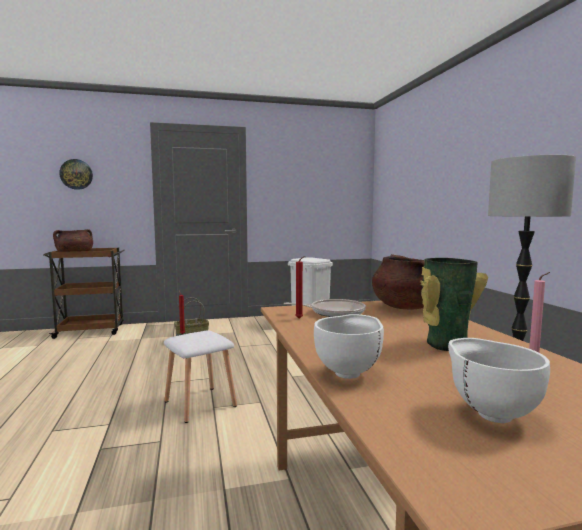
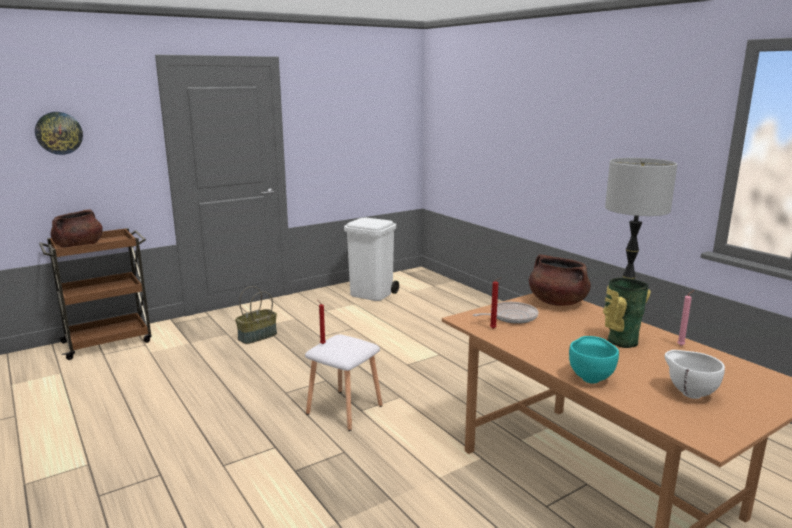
camera: 20 degrees left, 10 degrees up
white bowl [314,314,384,379] -> turquoise bowl [569,336,619,384]

